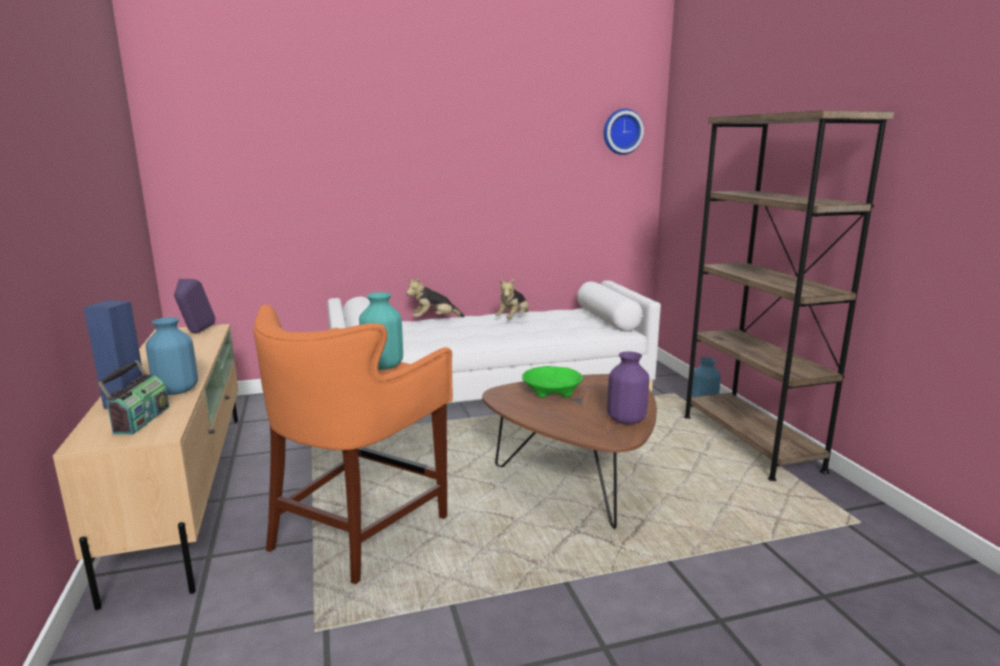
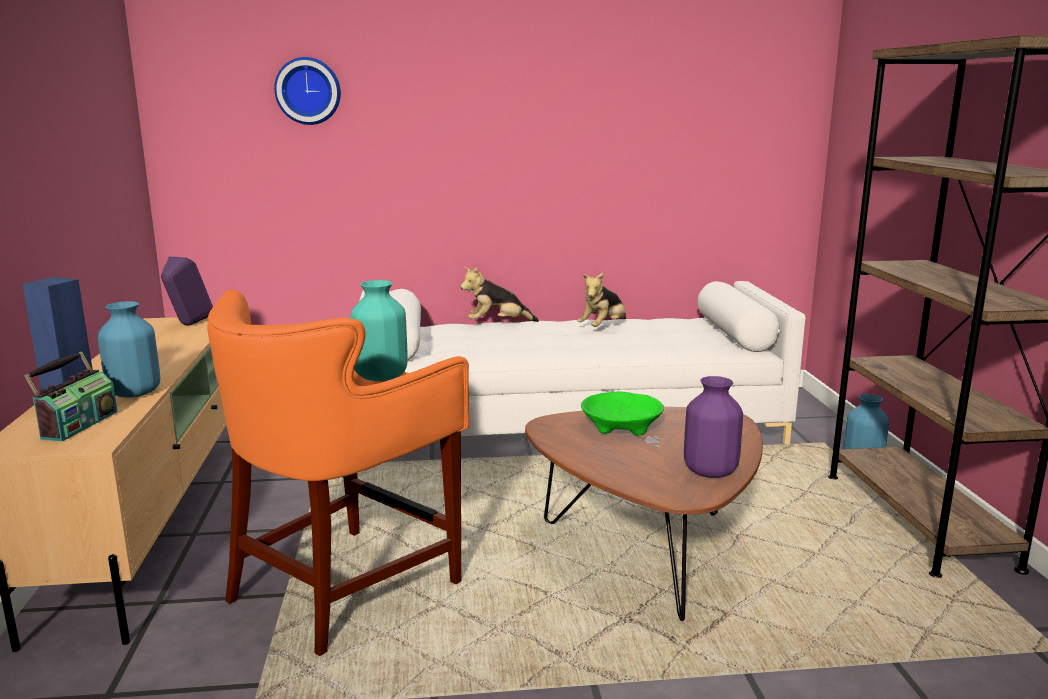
camera: 10 degrees right, 0 degrees up
wall clock [604,109,644,155] -> wall clock moved to [274,57,341,125]

